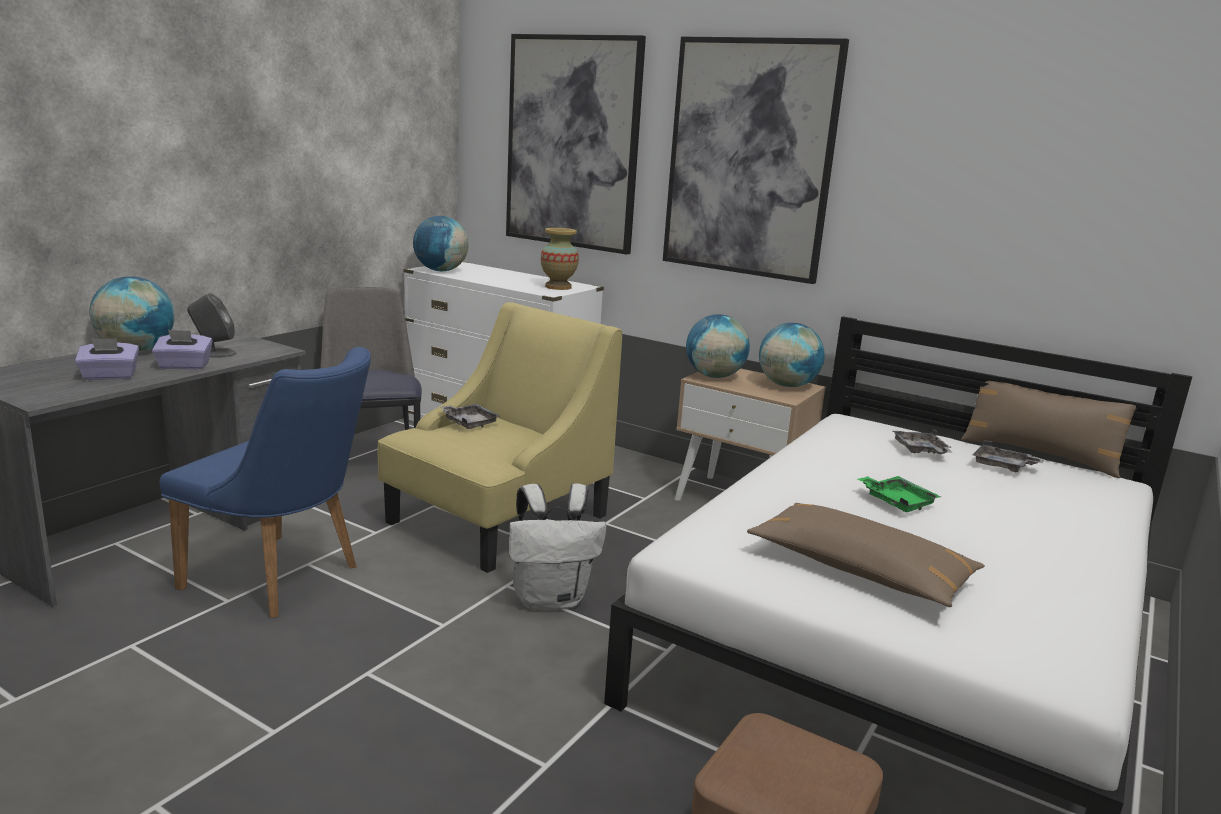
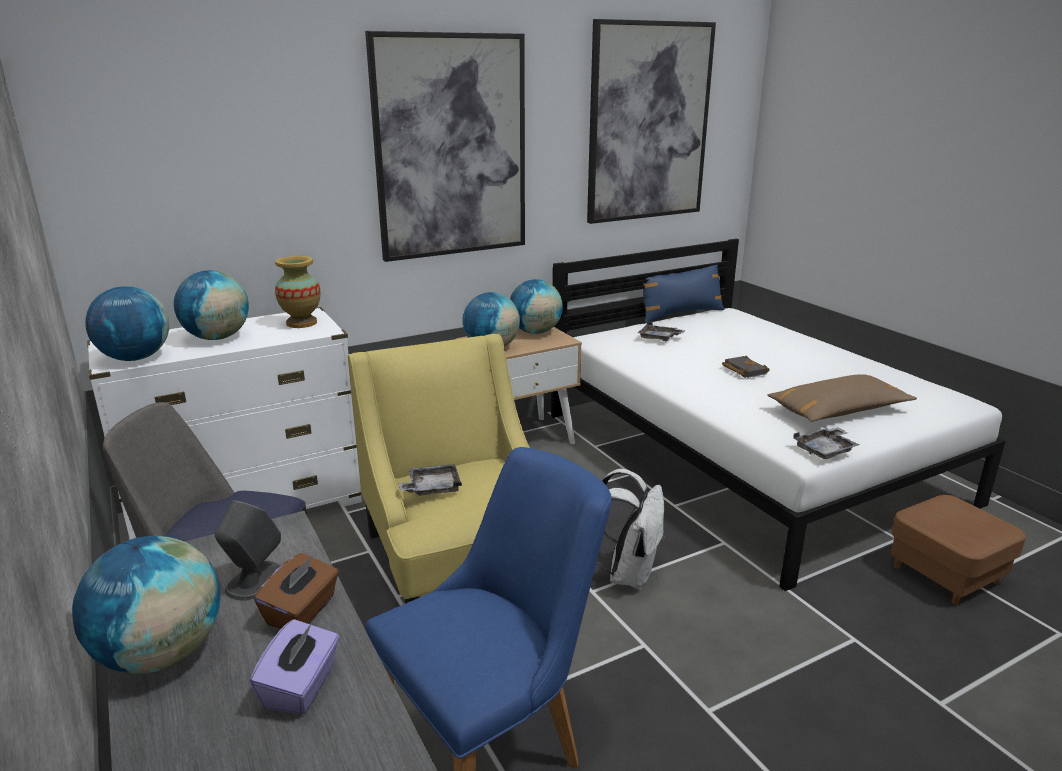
camera: 60 degrees left, 5 degrees up
purple tissue box [152,330,212,369] -> brown tissue box [254,553,339,629]
picture [506,34,646,255] -> picture moved to [587,19,716,224]
green tray [857,476,941,512] -> black book [722,355,770,378]
brown pillow [961,381,1137,478] -> blue pillow [643,265,725,323]
grey tray [973,440,1045,472] -> grey tray moved to [793,427,859,459]
none -> globe [174,270,249,340]

